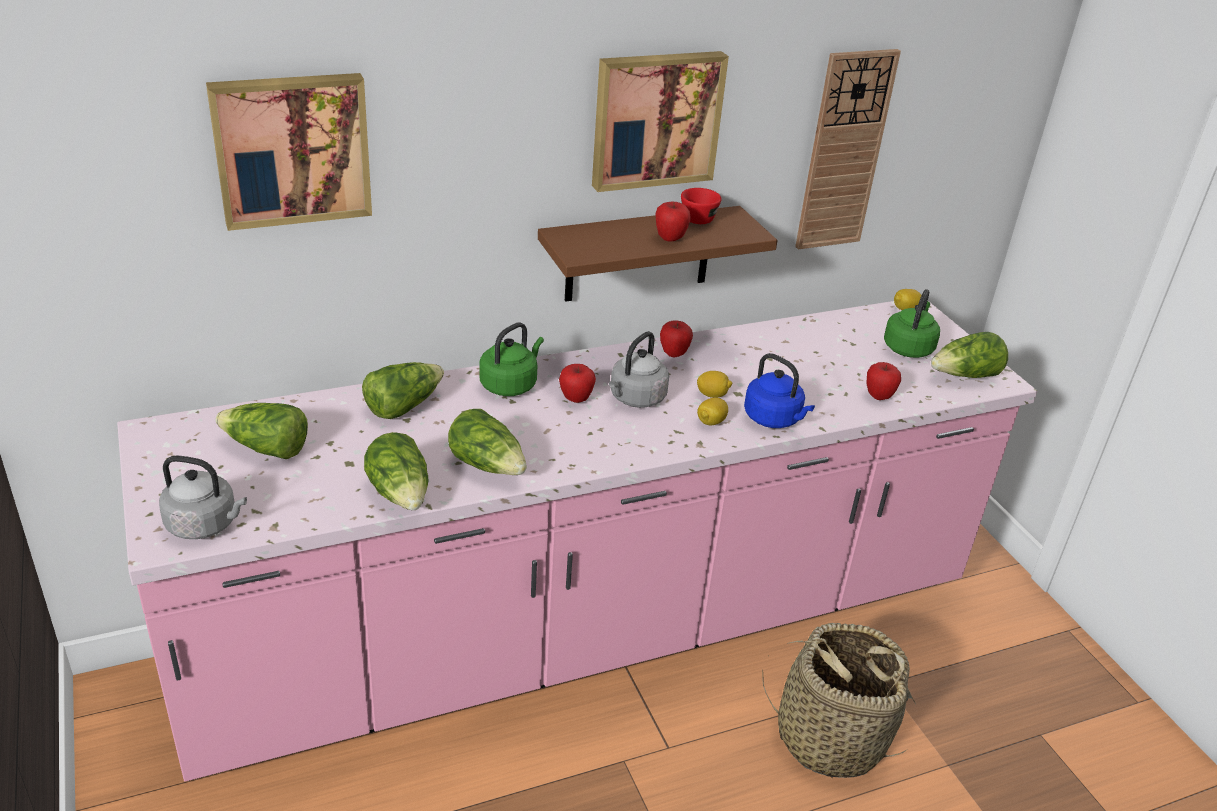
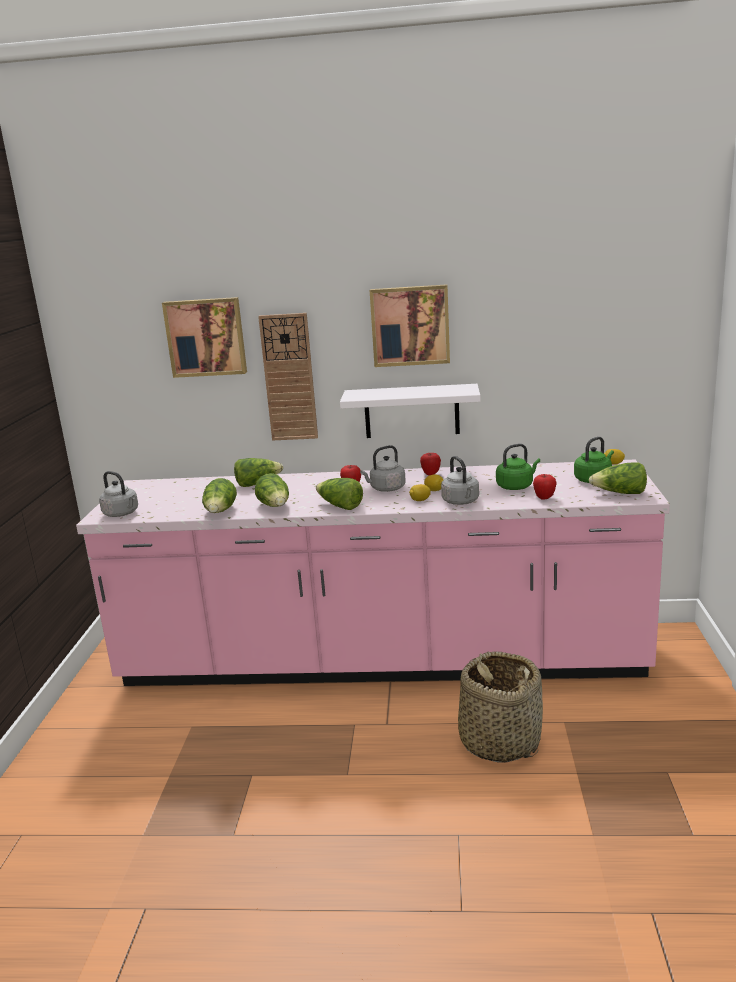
camera: 30 degrees right, 15 degrees down
lettuce [216,403,308,459] -> lettuce moved to [316,478,363,510]
green kettle [479,322,544,396] -> green kettle moved to [496,444,540,490]
brown shelf [538,206,778,302] -> white shelf [340,384,481,438]
apple [656,201,691,242] -> none
red cup [681,188,722,224] -> none
blue kettle [744,353,815,428] -> grey kettle [441,456,479,505]
wall clock [795,49,901,250] -> wall clock moved to [258,313,318,441]

